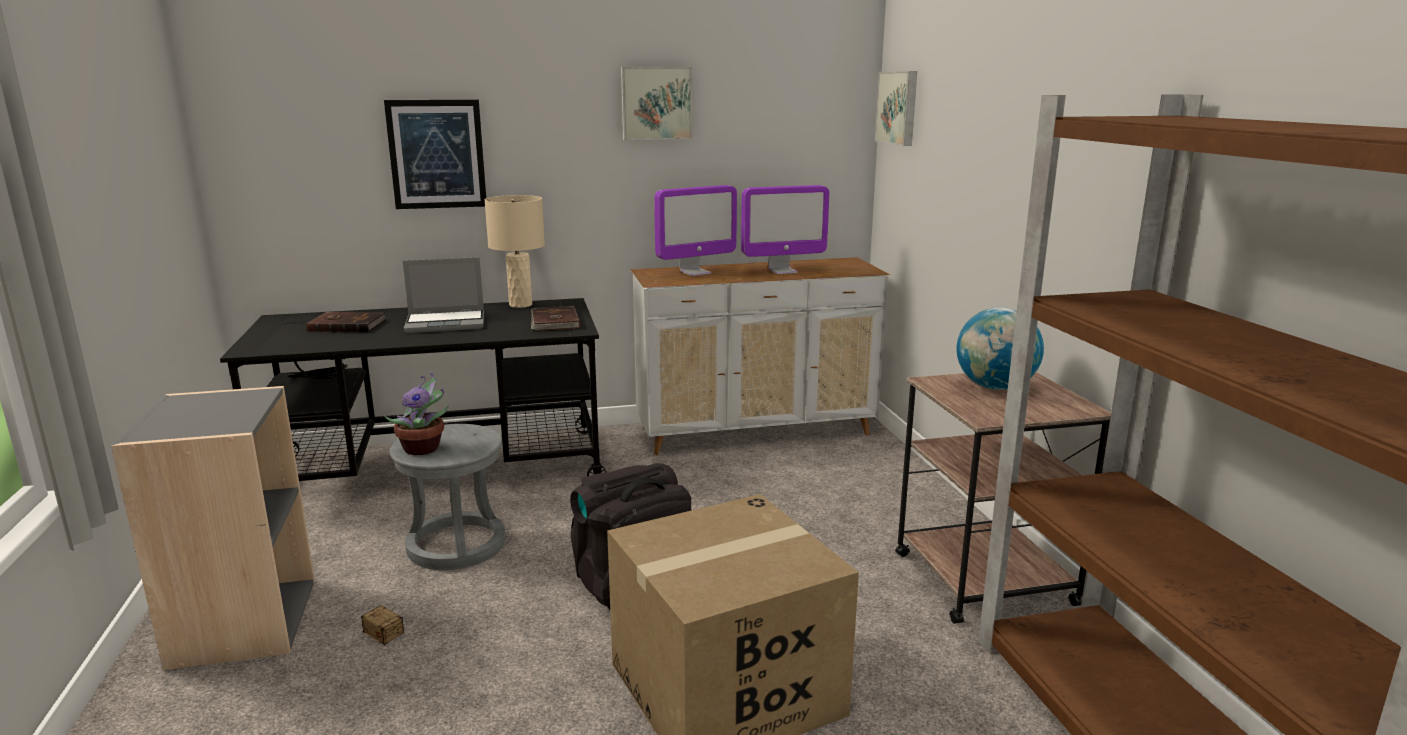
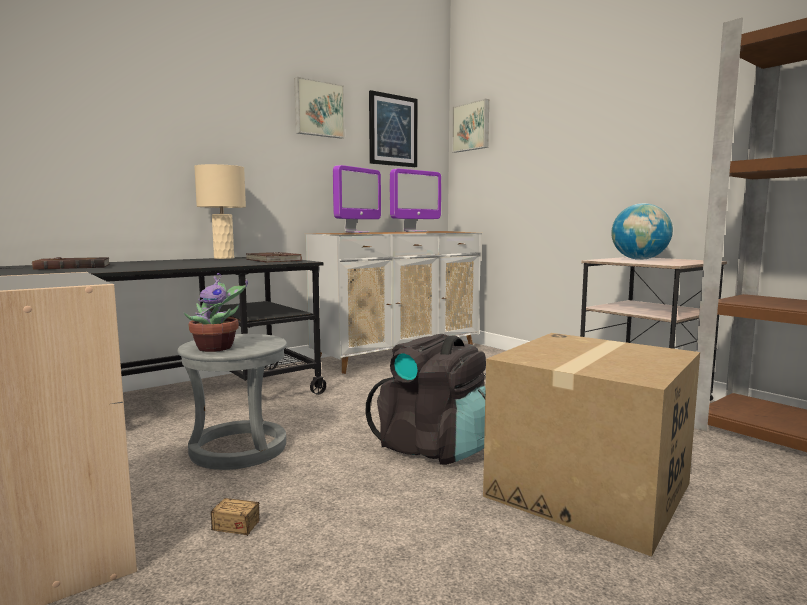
camera: 25 degrees left, 10 degrees down
picture [384,99,486,209] -> picture moved to [369,90,417,167]
laptop [403,257,484,333] -> none

